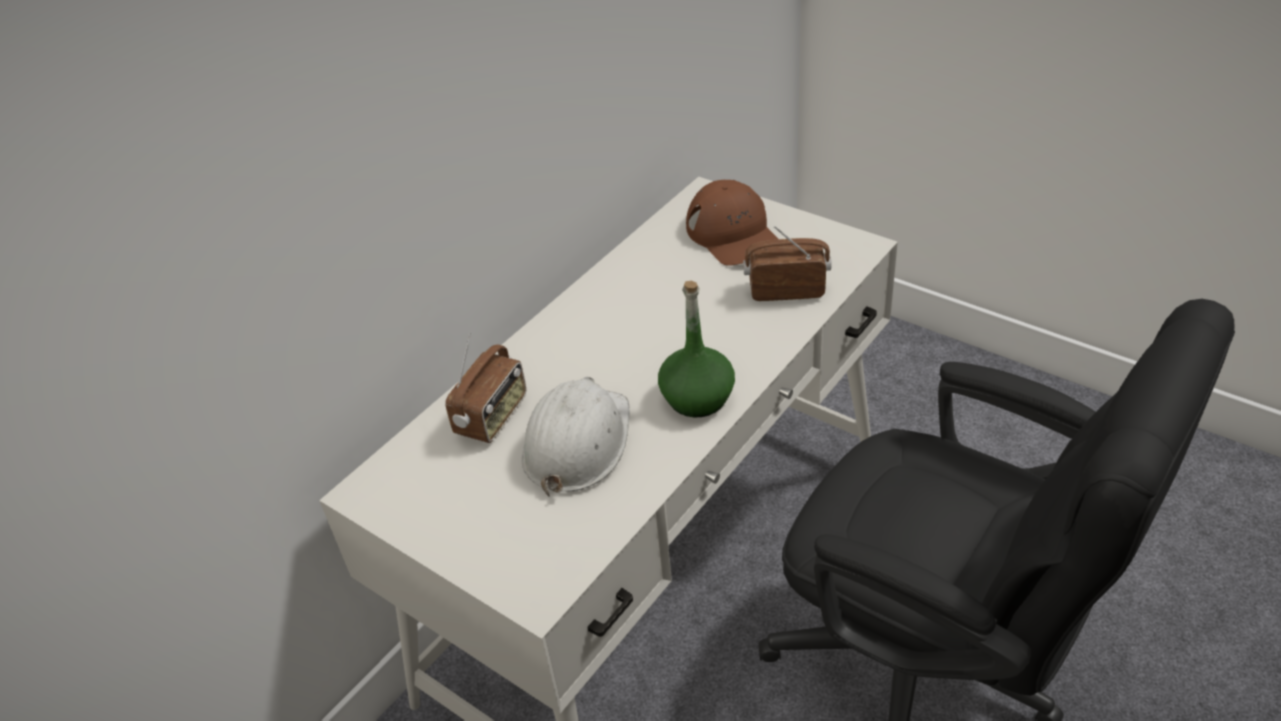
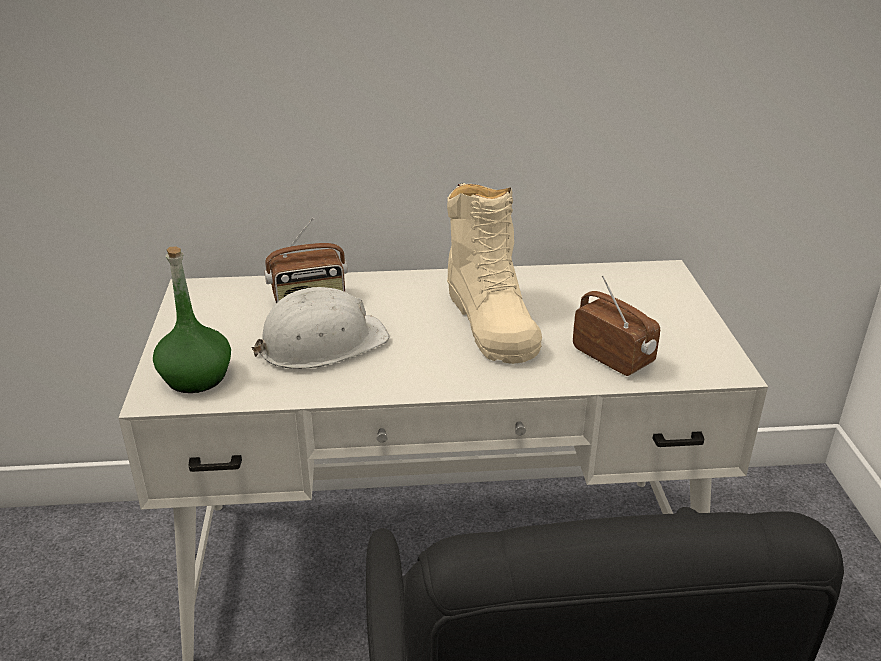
camera: 45 degrees right, 10 degrees down
green bottle [658,281,735,417] -> green bottle moved to [153,246,231,393]
brown cap [686,180,778,266] -> none
none -> beige boot [447,183,542,364]

